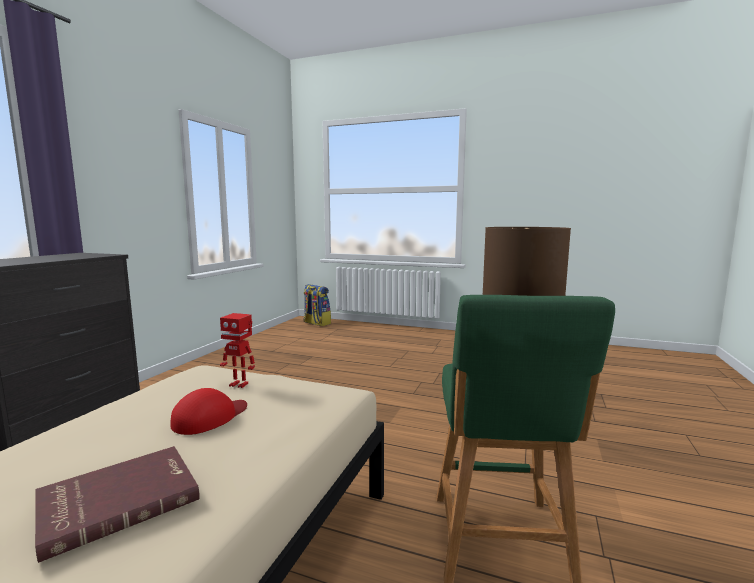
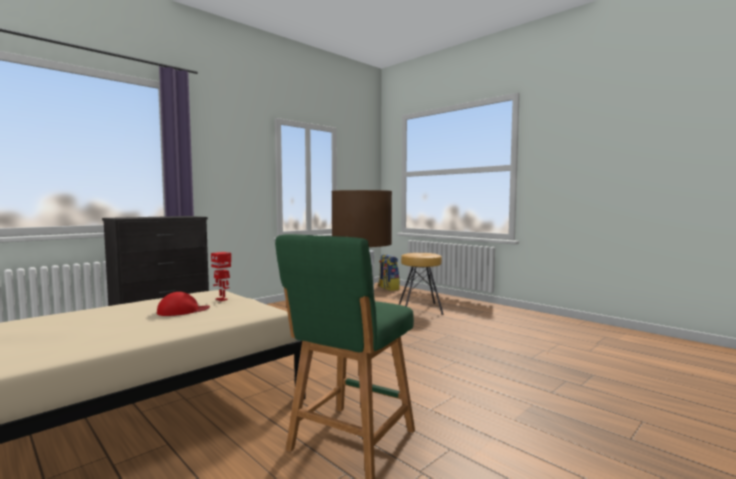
camera: 25 degrees right, 5 degrees down
red book [35,446,200,563] -> none
none -> brown stool [399,253,444,315]

